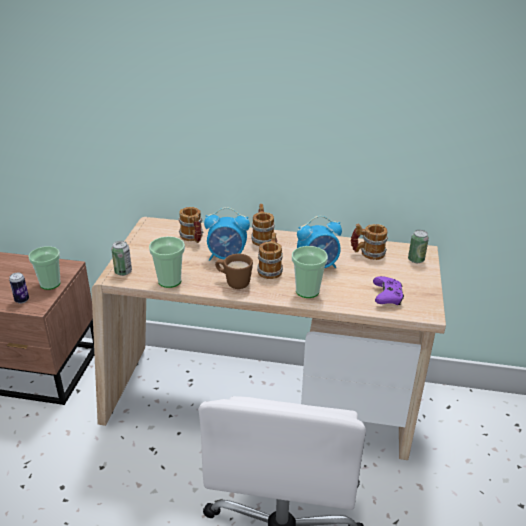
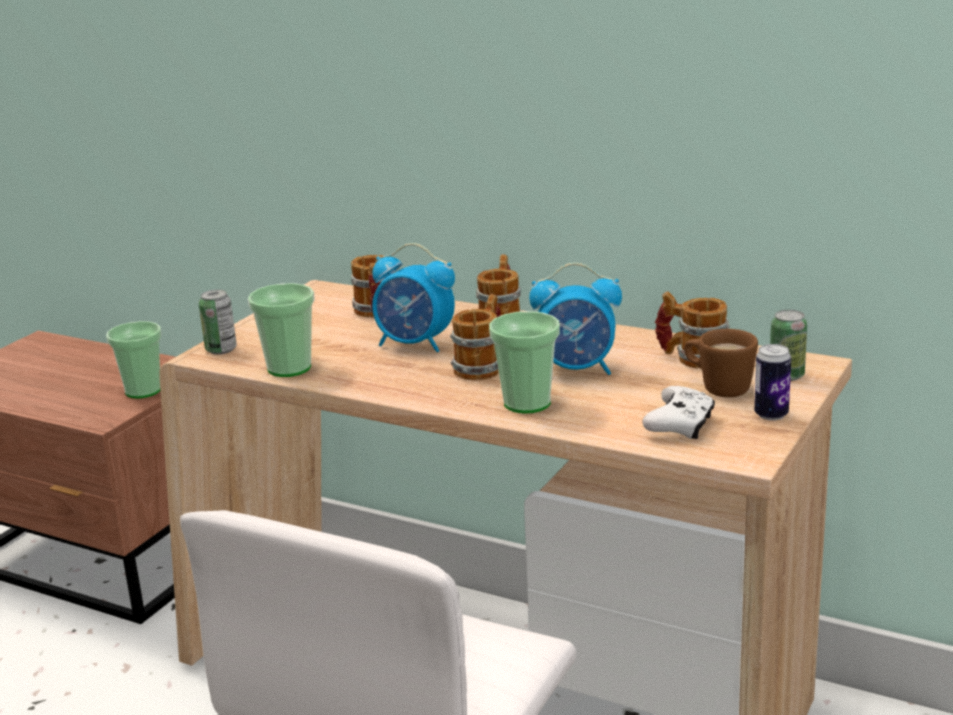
camera: 20 degrees right, 10 degrees down
can [9,273,29,303] -> can moved to [754,344,791,421]
brown mug [215,254,253,289] -> brown mug moved to [684,329,758,397]
purple game controller [373,276,404,305] -> white game controller [643,386,715,439]

